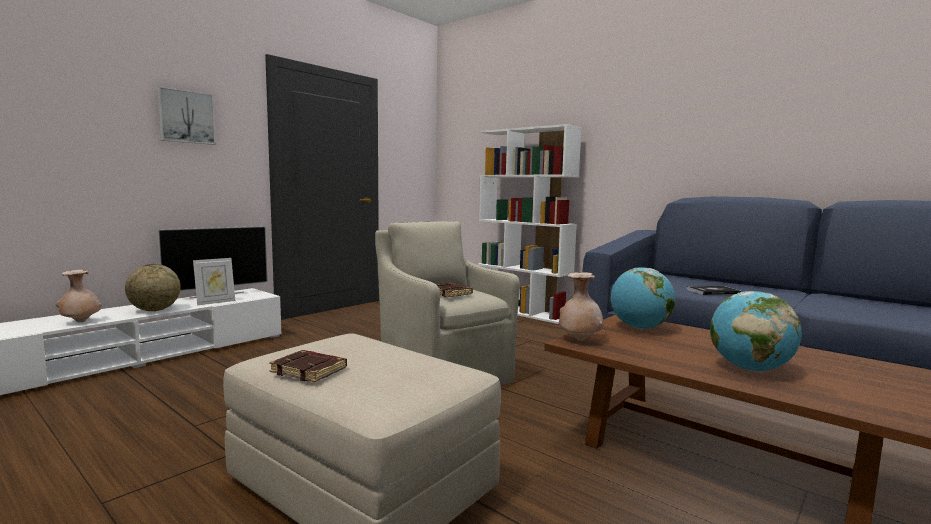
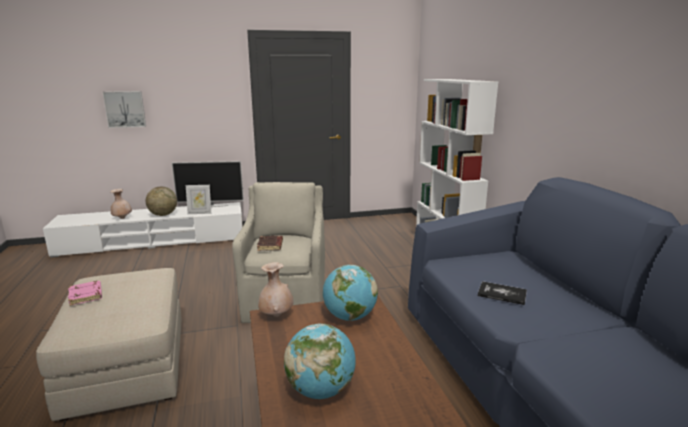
camera: 35 degrees right, 10 degrees up
picture [157,86,216,145] -> picture moved to [103,91,146,128]
brown book [269,350,347,382] -> pink book [68,281,102,306]

